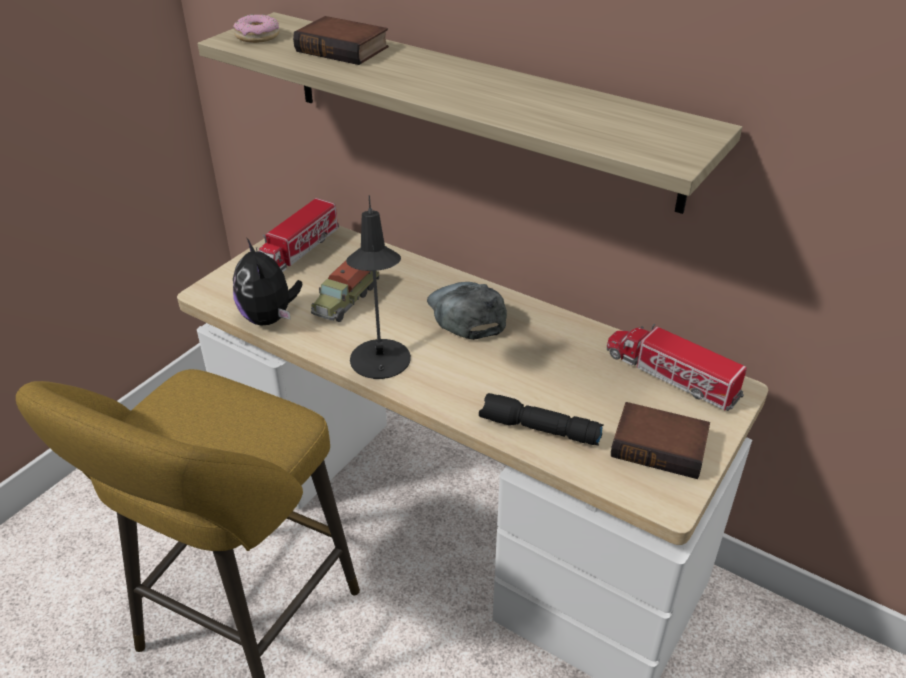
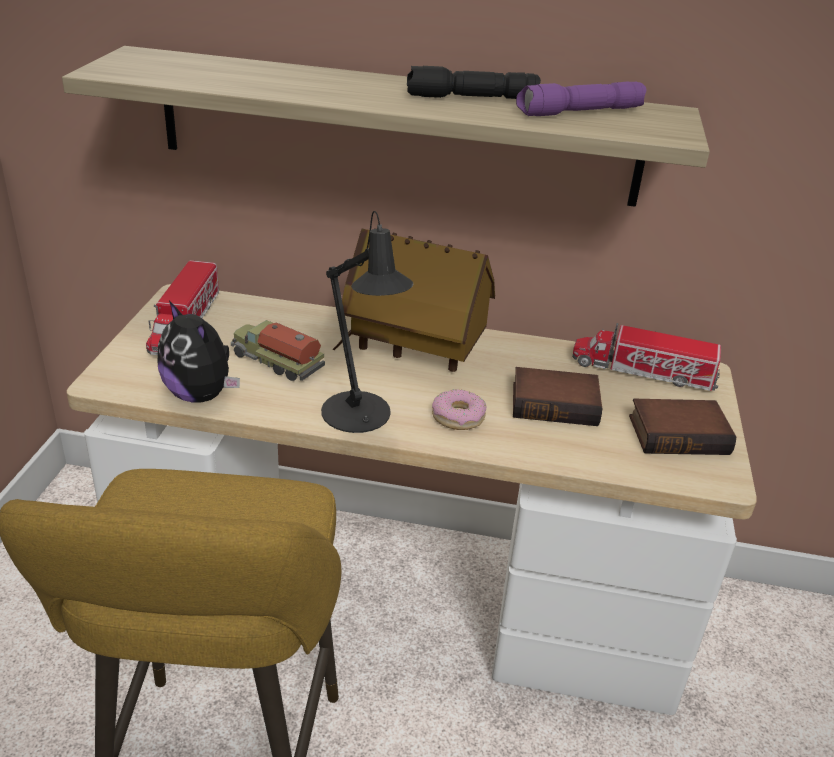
camera: 25 degrees left, 5 degrees down
donut [233,14,279,43] -> donut moved to [432,389,486,430]
book [293,16,389,65] -> book moved to [513,367,602,426]
toy truck [311,260,379,322] -> toy truck turned 120 degrees clockwise [231,320,325,381]
grey cap [427,282,507,340] -> toy house [333,228,495,372]
black flashlight [479,393,604,446] -> black flashlight moved to [407,66,541,99]
none -> purple flashlight [516,81,647,116]

